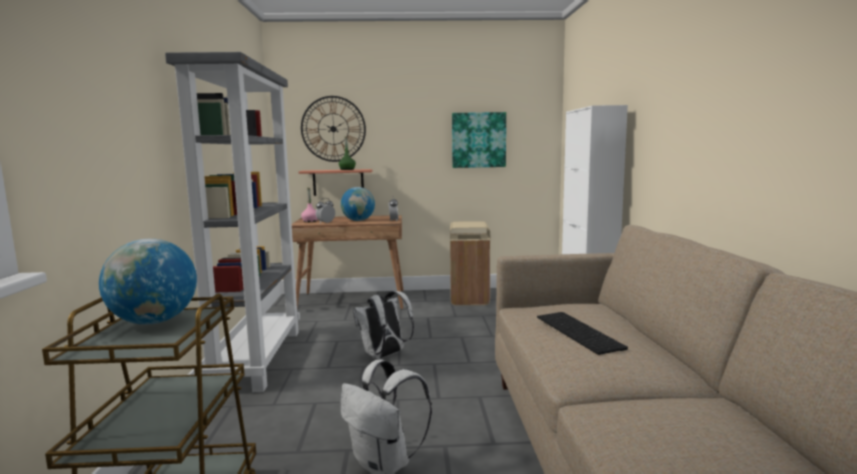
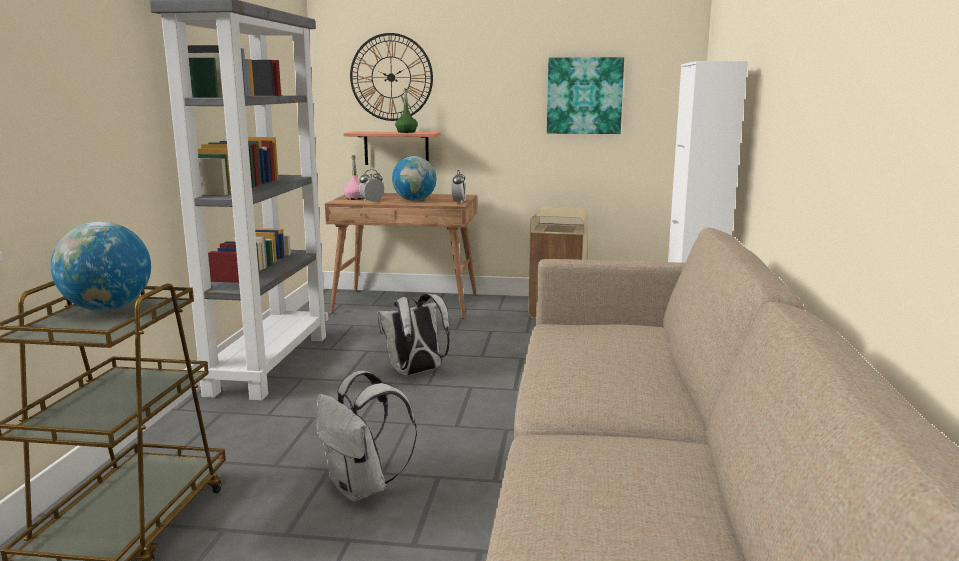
camera: 10 degrees right, 5 degrees up
keyboard [537,312,628,355] -> none

